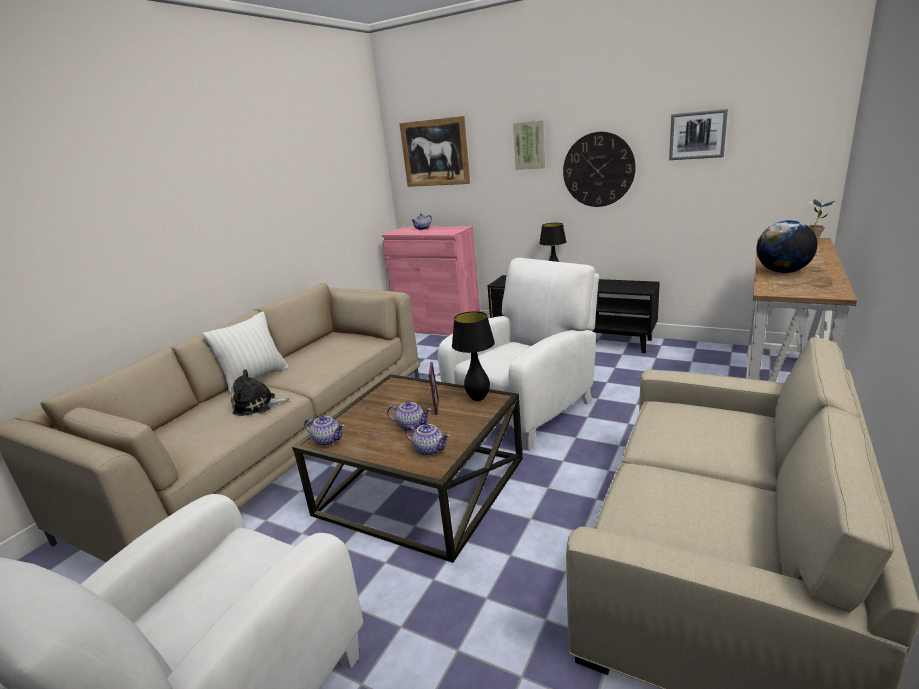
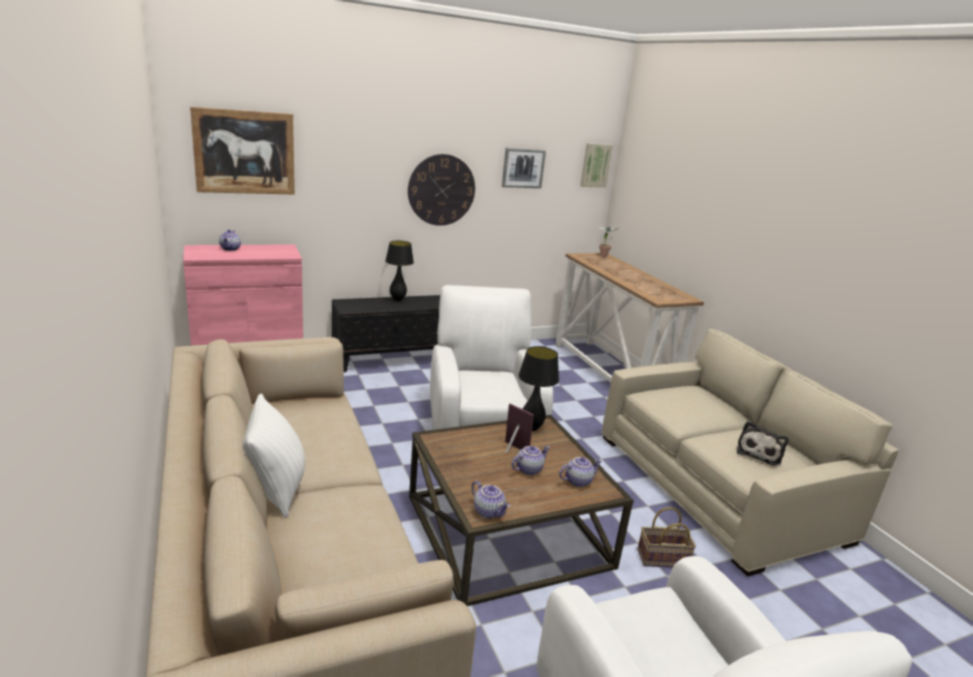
camera: 55 degrees left, 0 degrees up
plush toy [231,369,290,416] -> plush toy moved to [737,421,789,466]
teapot [304,416,344,446] -> teapot turned 75 degrees clockwise [472,481,510,518]
picture [513,120,545,170] -> picture moved to [580,143,613,188]
globe [757,220,817,273] -> none
none -> basket [637,507,696,568]

